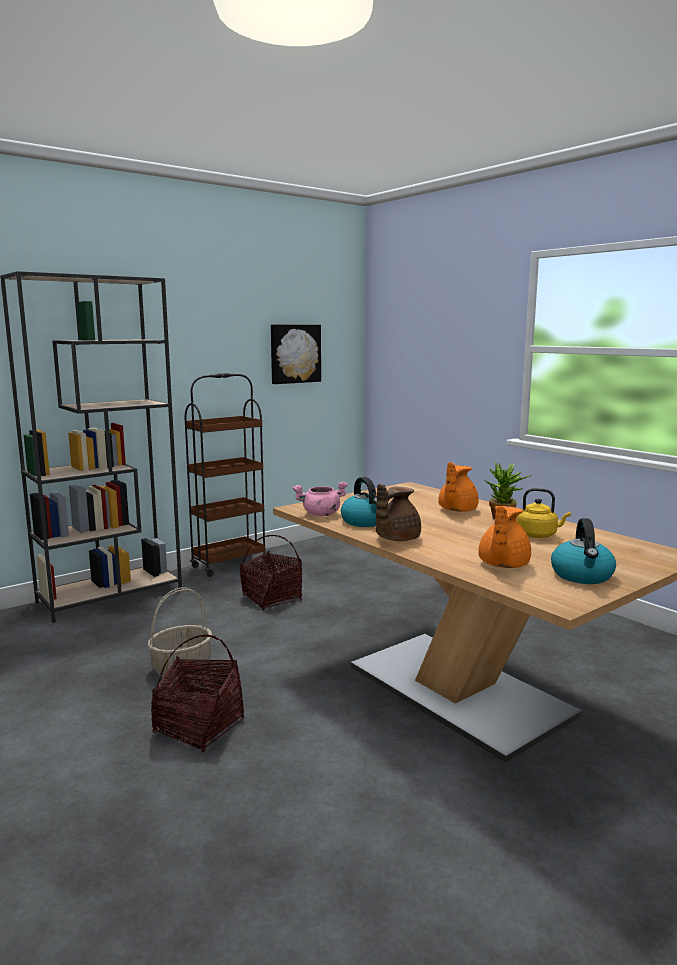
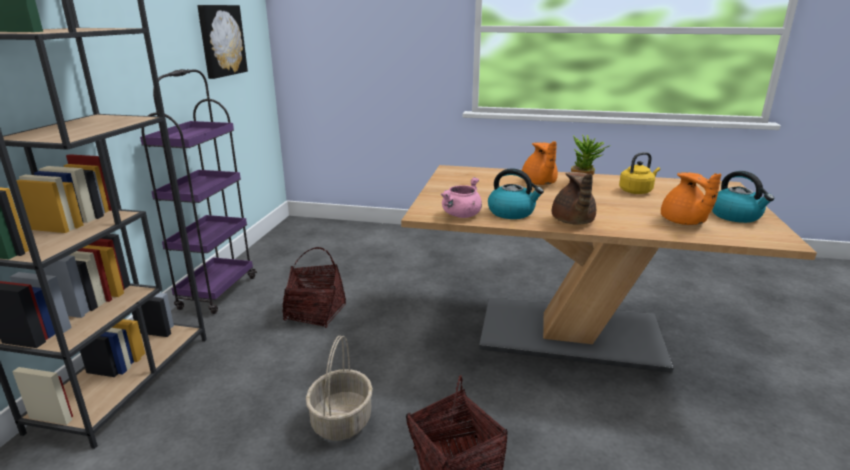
camera: 40 degrees left, 10 degrees up
brown cart [185,373,268,577] -> purple cart [140,69,257,314]

